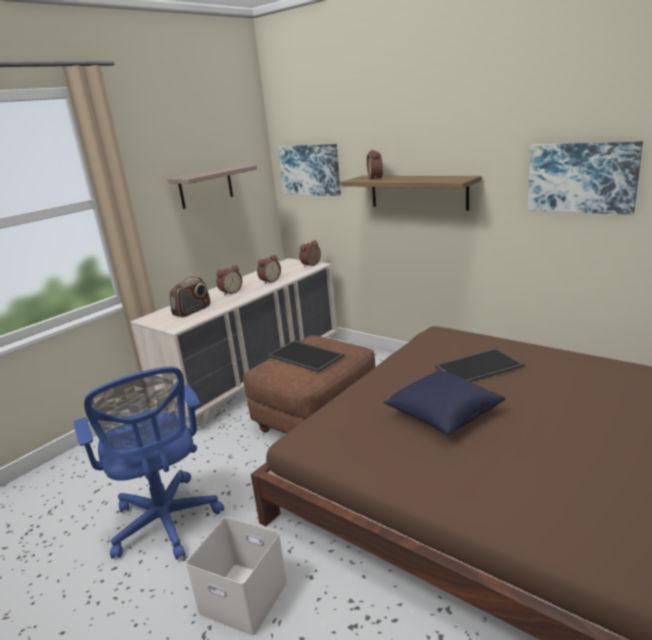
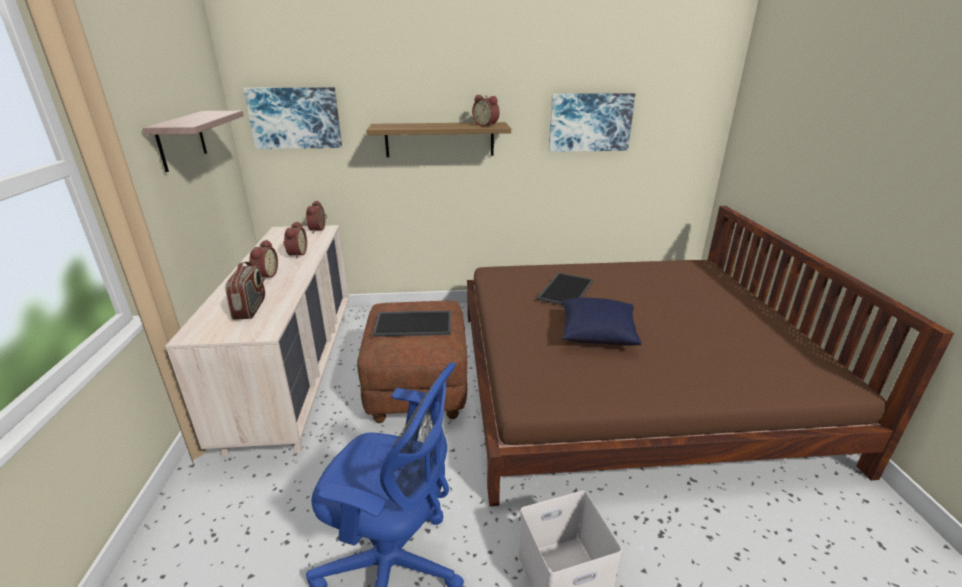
camera: 45 degrees left, 5 degrees up
alarm clock [367,150,383,180] -> alarm clock moved to [472,95,500,127]

